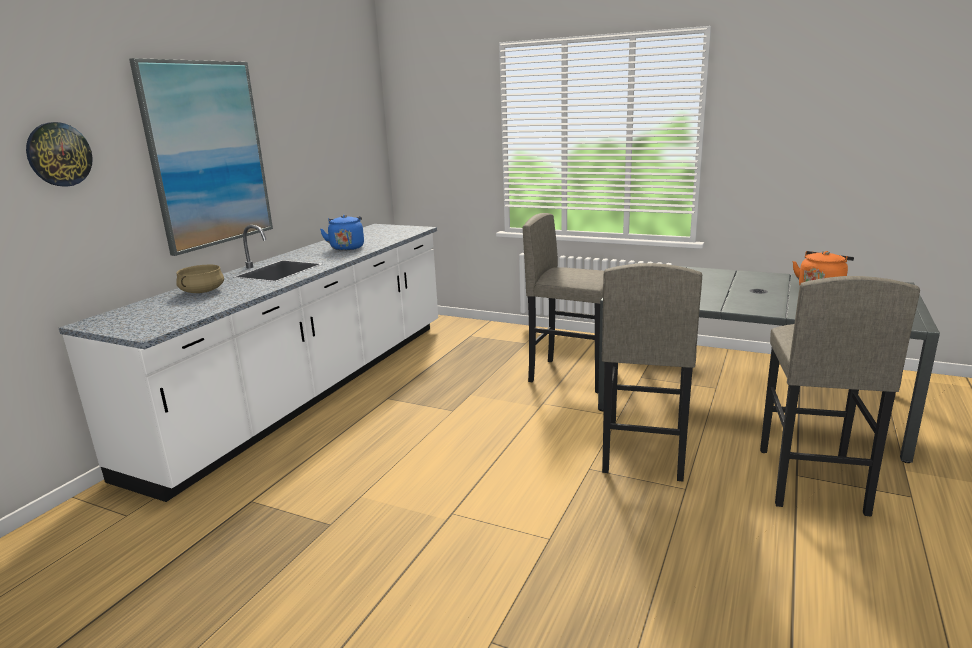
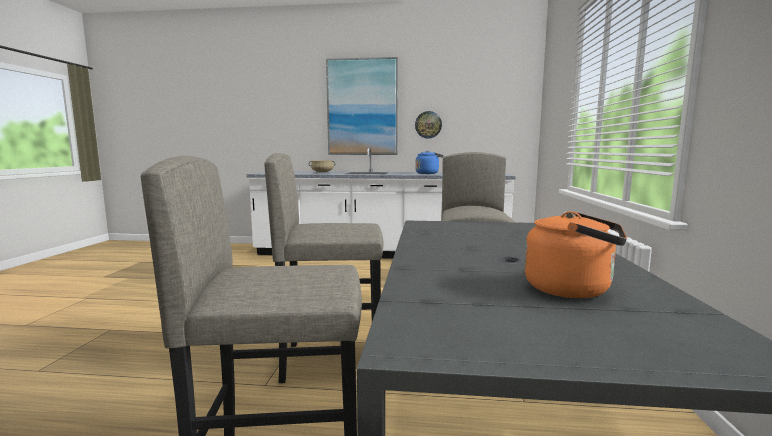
camera: 70 degrees right, 10 degrees down
wall clock [26,122,93,187] -> wall clock moved to [415,111,442,139]

